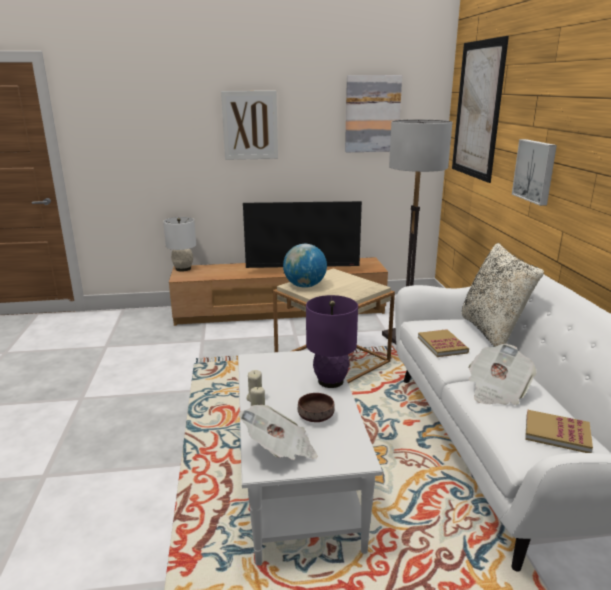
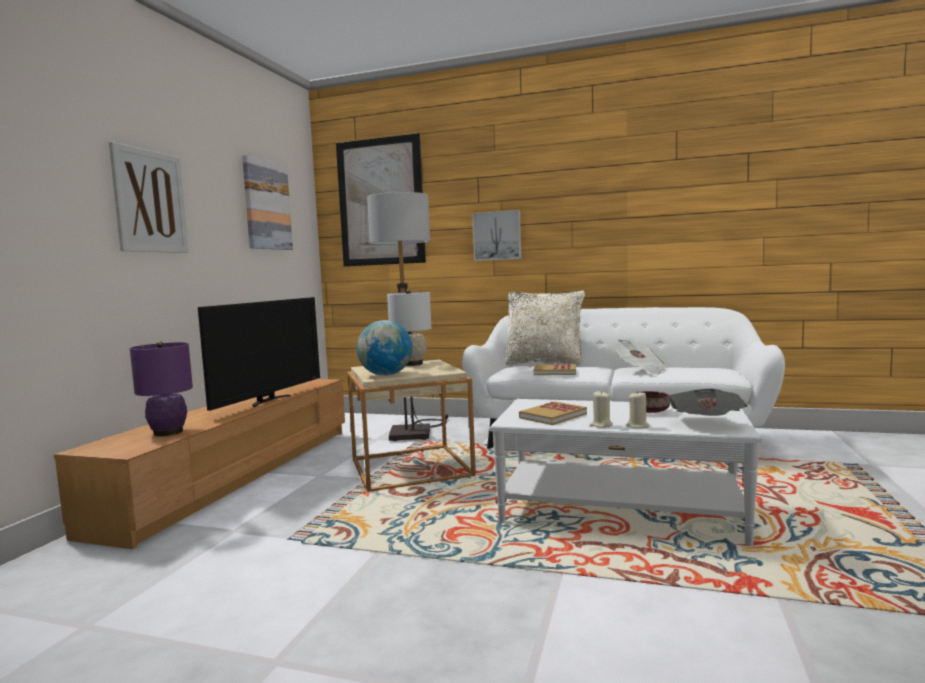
camera: 65 degrees left, 15 degrees down
white table lamp [163,217,196,272] -> white table lamp moved to [387,289,431,366]
purple table lamp [306,295,358,388] -> purple table lamp moved to [130,341,193,436]
book [525,410,593,453] -> book moved to [519,401,587,425]

